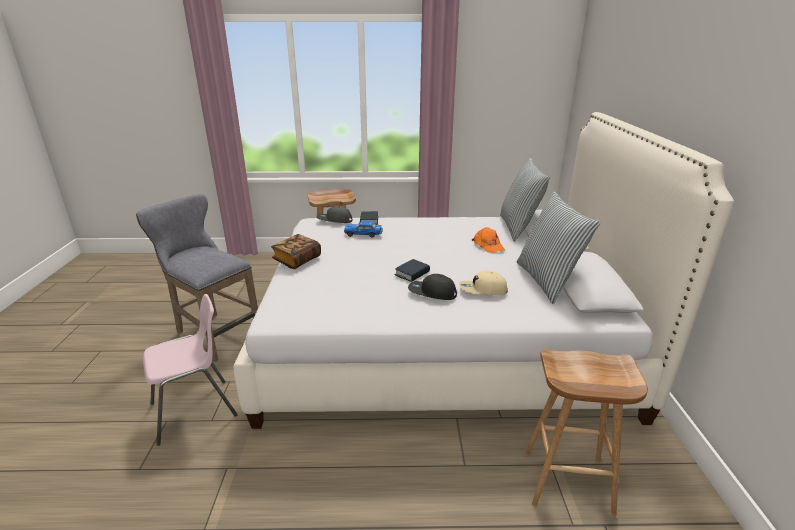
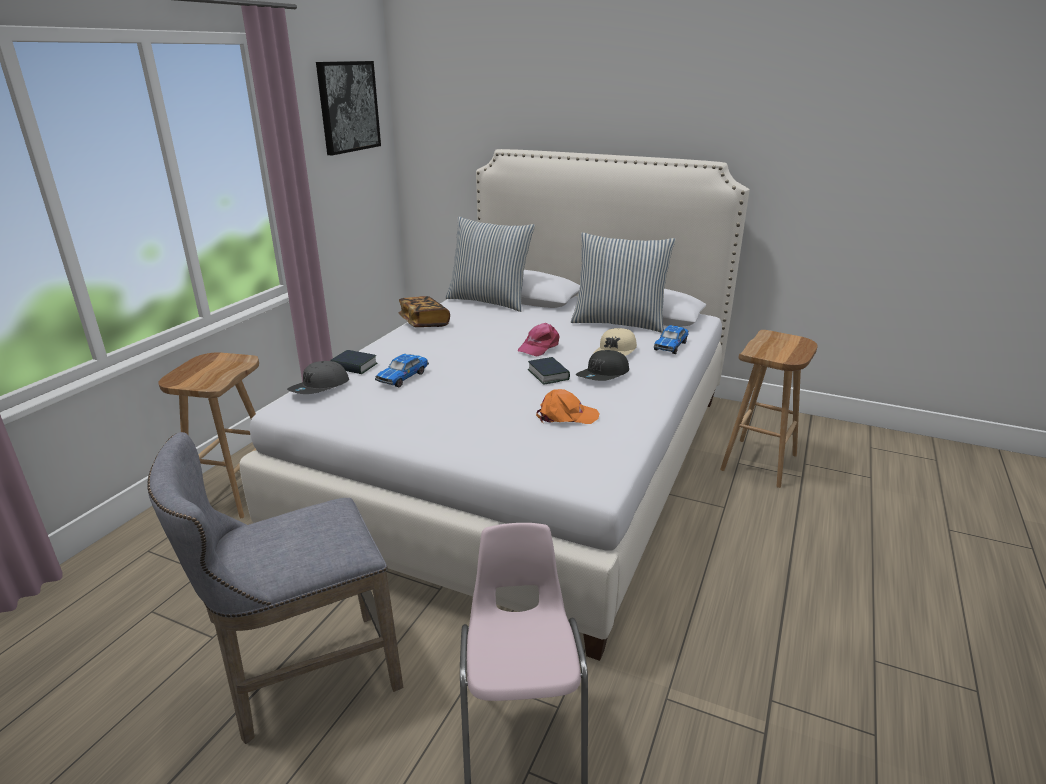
camera: 65 degrees left, 0 degrees up
book [271,234,321,269] -> book moved to [399,296,450,327]
orange cap [472,227,505,253] -> orange cap moved to [536,389,600,424]
none -> picture [316,61,381,155]
none -> pink cap [518,323,560,357]
none -> toy car [654,325,689,354]

